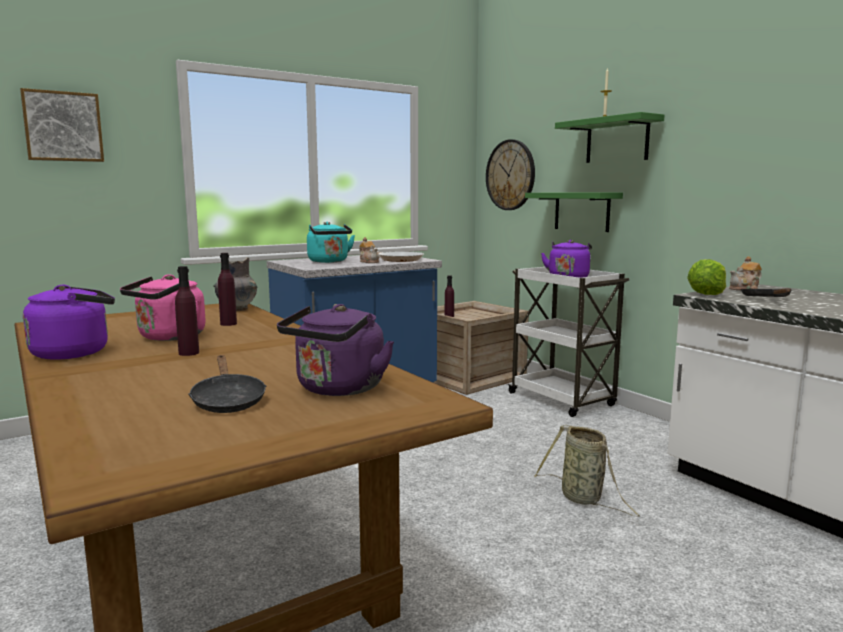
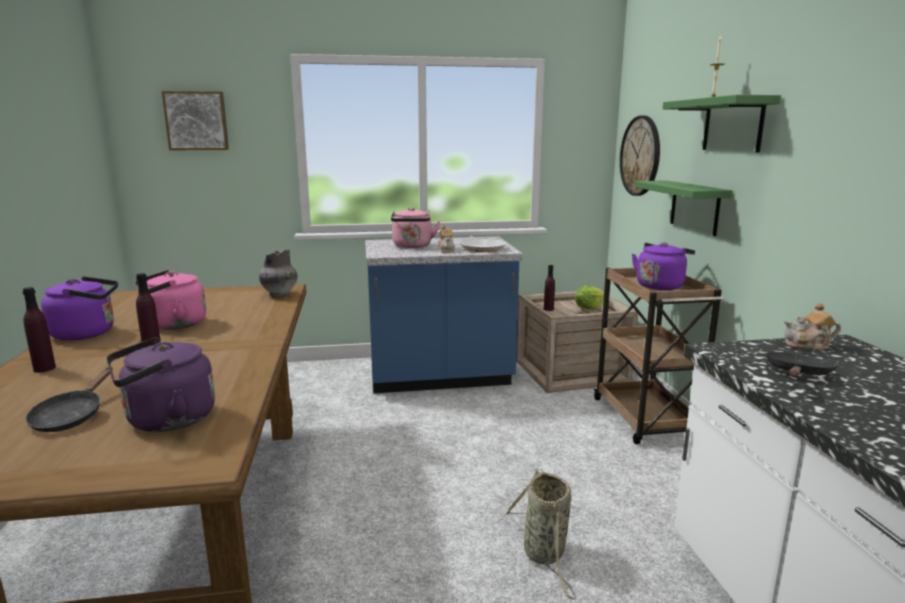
camera: 25 degrees right, 5 degrees up
purple bottle [218,253,237,326] -> purple bottle moved to [22,287,56,372]
turquoise kettle [307,222,355,263] -> pink kettle [391,207,440,248]
white cart [507,267,629,417] -> brown cart [594,268,723,444]
lettuce [687,259,726,295] -> lettuce moved to [575,286,604,310]

